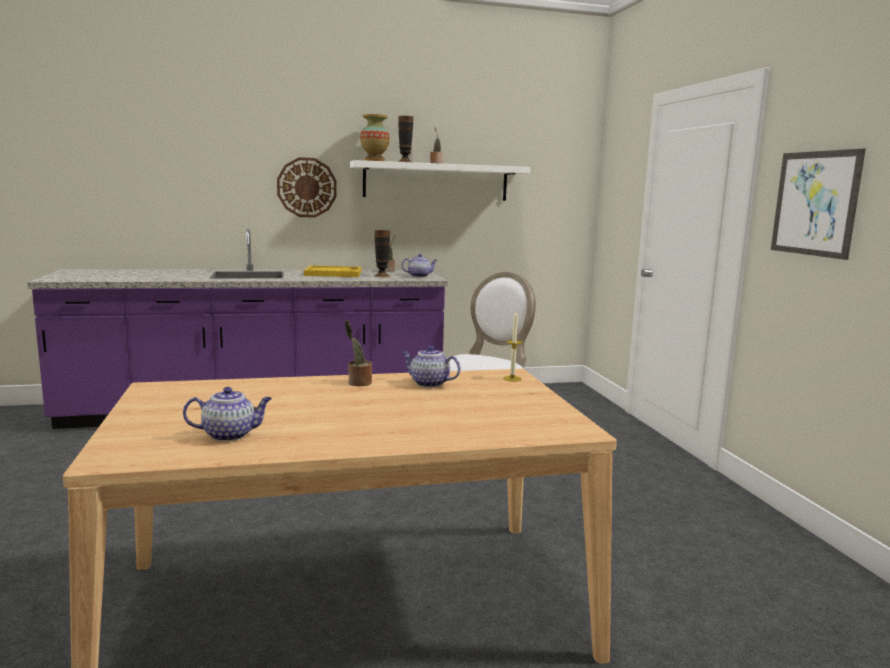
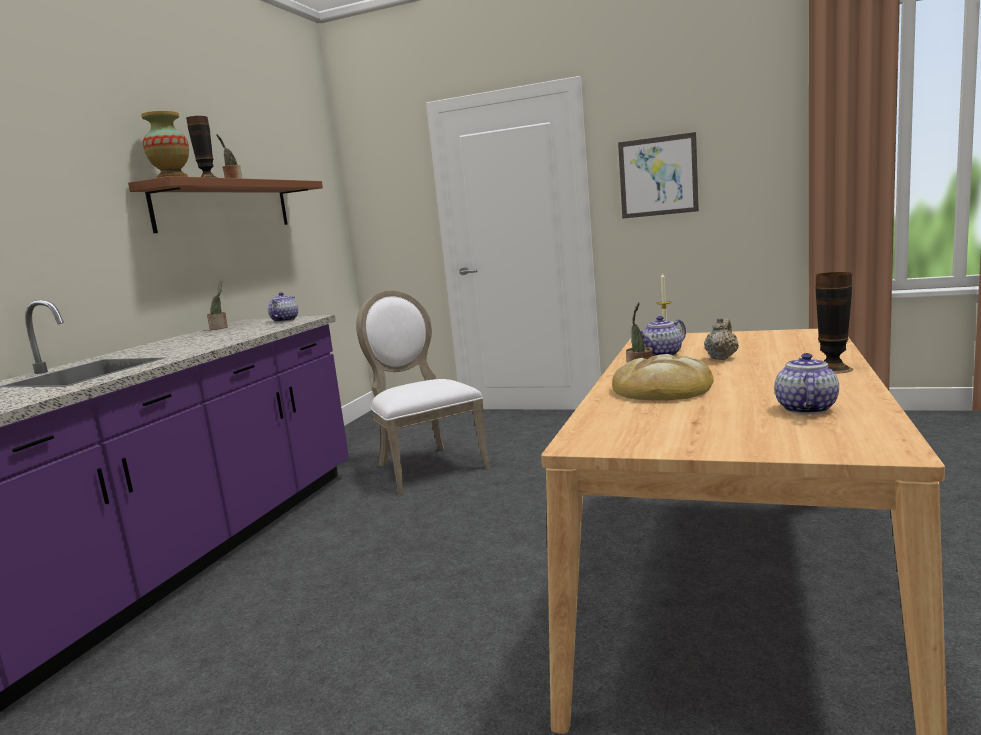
camera: 55 degrees left, 0 degrees up
wall clock [277,157,337,217] -> none
yellow tray [304,265,362,277] -> none
white shelf [350,160,530,201] -> brown shelf [128,176,323,233]
vase [374,230,391,277] -> vase moved to [815,272,853,374]
none -> bread [612,354,714,401]
none -> beige teapot [704,317,739,360]

